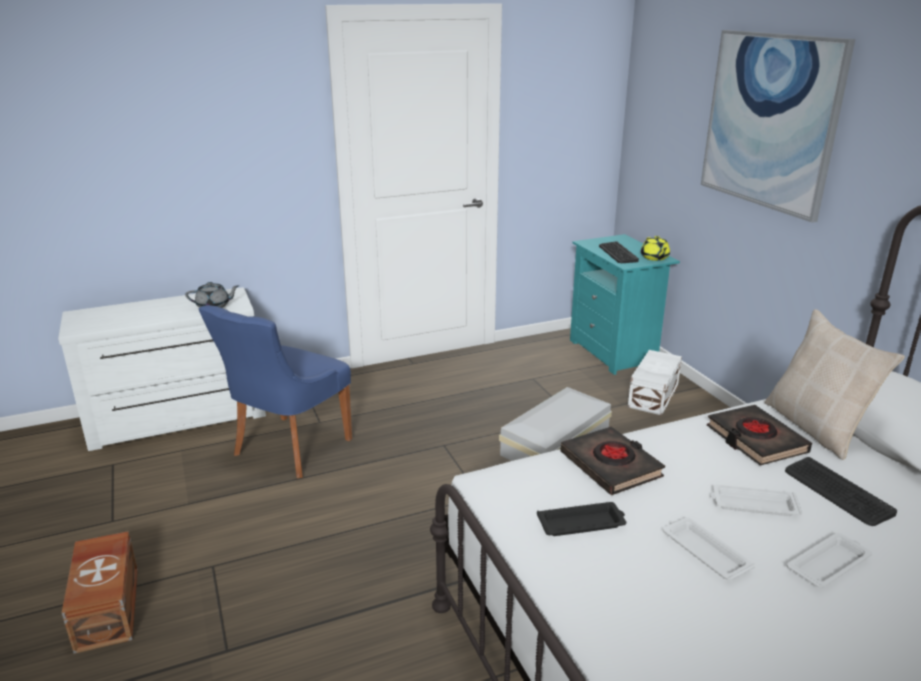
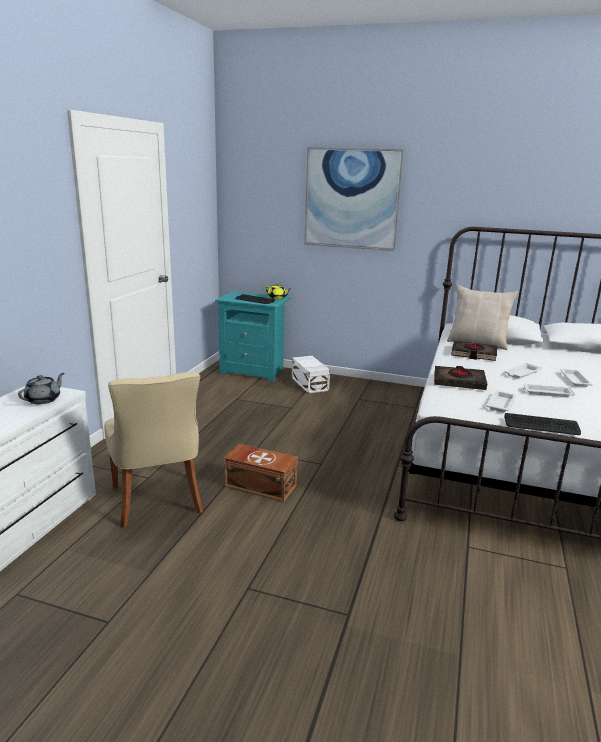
camera: 50 degrees left, 5 degrees down
brown storage box [62,531,138,654] -> brown storage box moved to [224,444,298,502]
blue chair [199,305,352,478] -> beige chair [104,372,203,528]
white storage box [499,387,612,461] -> none
black tray [537,502,626,536] -> white tray [486,391,516,412]
keyboard [785,457,897,526] -> keyboard moved to [504,413,581,435]

